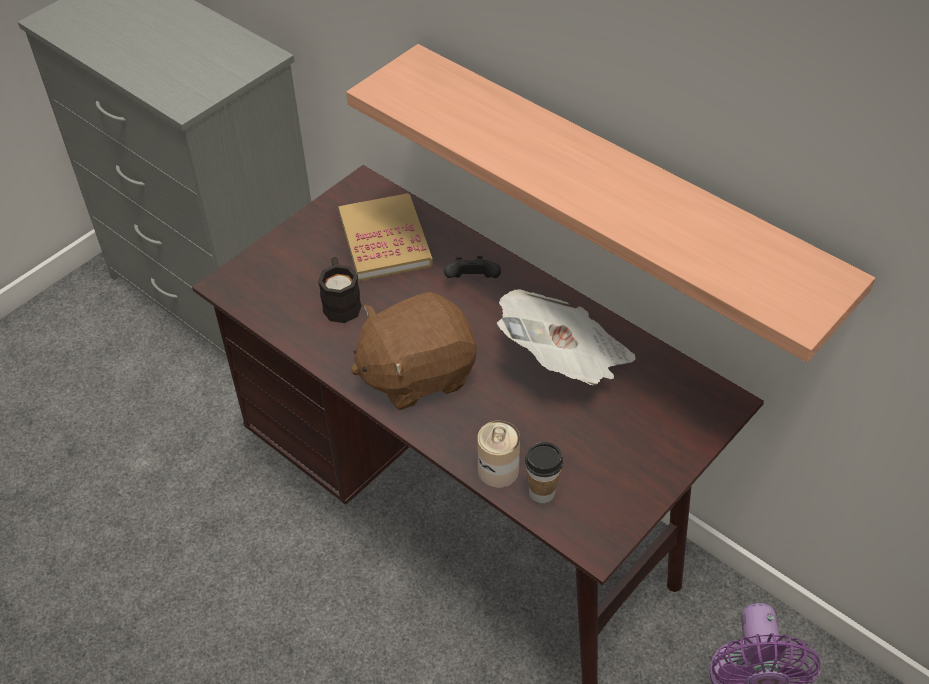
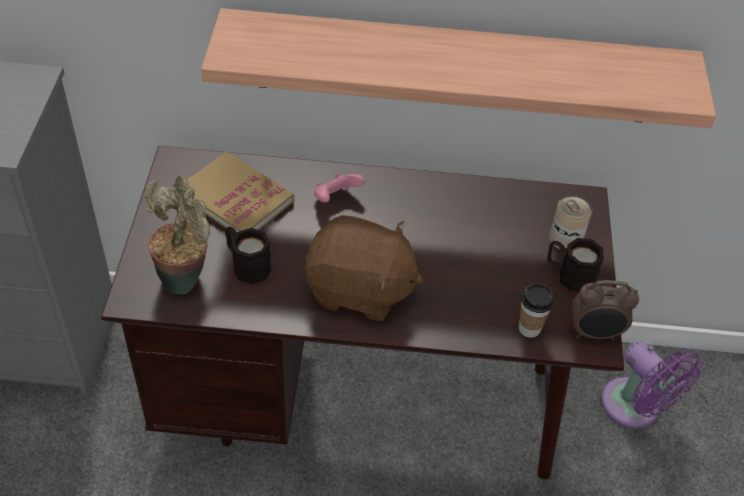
camera: 40 degrees left, 0 degrees up
brown plush toy [350,292,477,410] -> brown plush toy turned 105 degrees counterclockwise [305,215,424,321]
black game controller [444,256,501,278] -> pink game controller [314,173,365,203]
can [477,421,520,488] -> can moved to [549,195,592,249]
newspaper [497,289,636,385] -> none
none -> potted plant [145,175,210,294]
none -> black mug [547,238,604,292]
none -> alarm clock [571,280,639,341]

